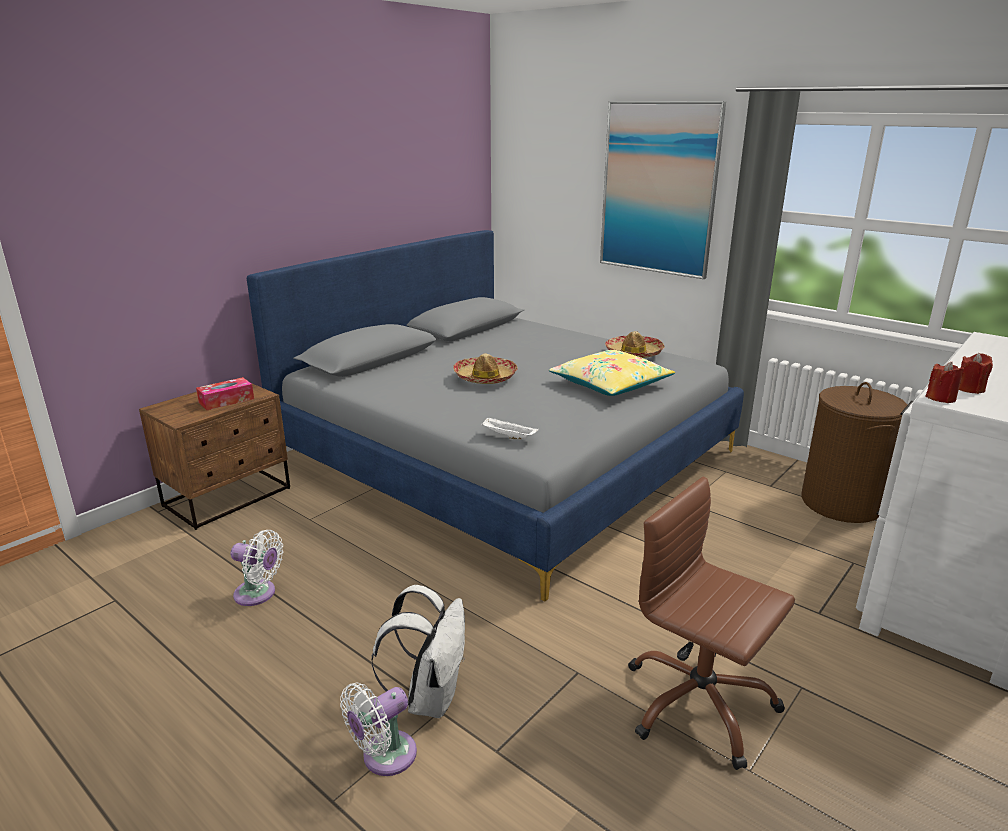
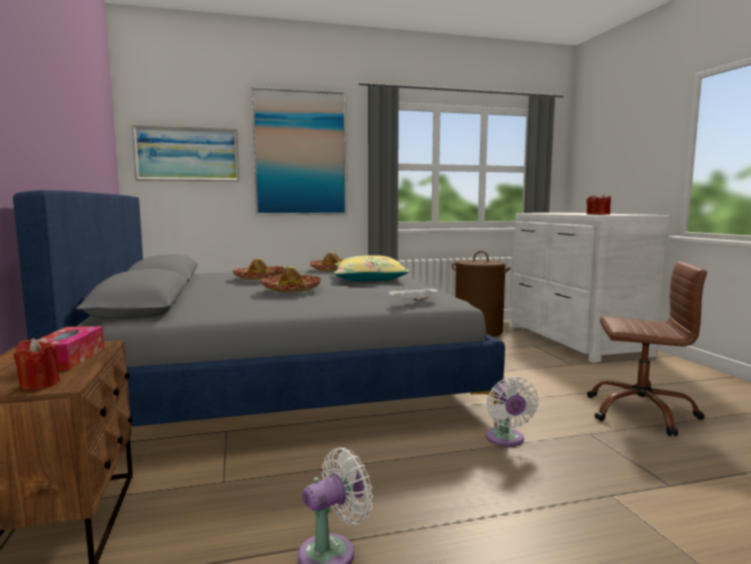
camera: 55 degrees left, 15 degrees down
white fan [340,683,417,776] -> white fan moved to [486,376,539,447]
white backpack [372,585,465,718] -> none
brown office chair [628,477,795,770] -> brown office chair turned 150 degrees counterclockwise [587,261,707,436]
none -> red candle [14,338,60,391]
none -> picture [132,125,239,182]
none -> hat [232,258,285,280]

